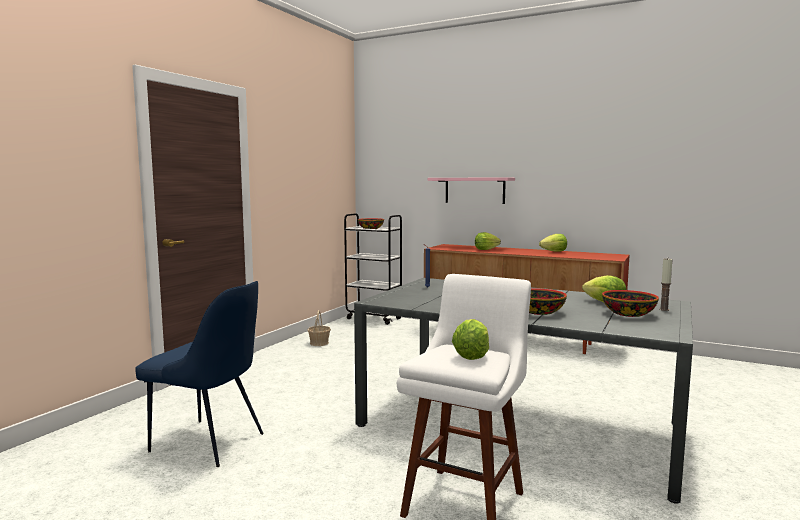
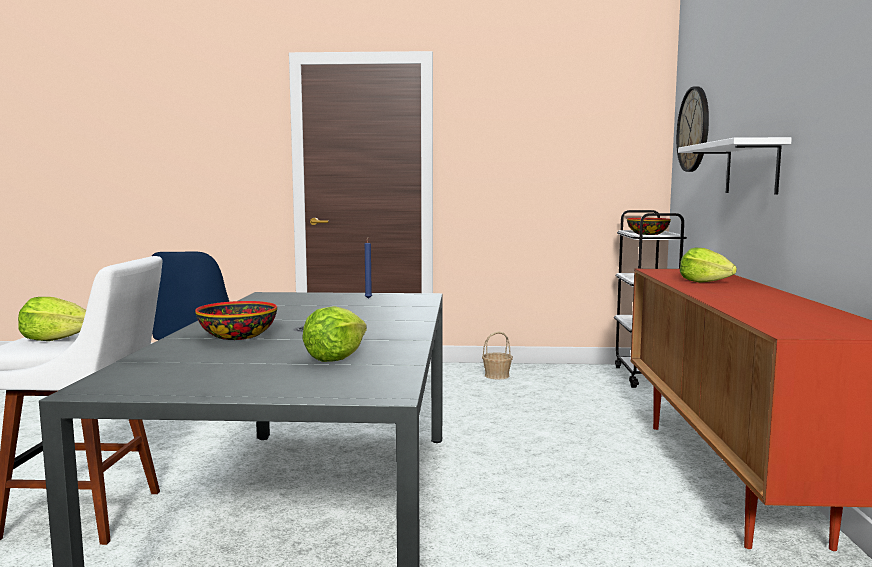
camera: 65 degrees right, 0 degrees up
pink shelf [428,177,515,204] -> white shelf [678,137,792,195]
lettuce [539,234,567,252] -> none
bowl [602,290,659,317] -> none
candle [659,259,672,311] -> none
none -> wall clock [676,87,709,172]

